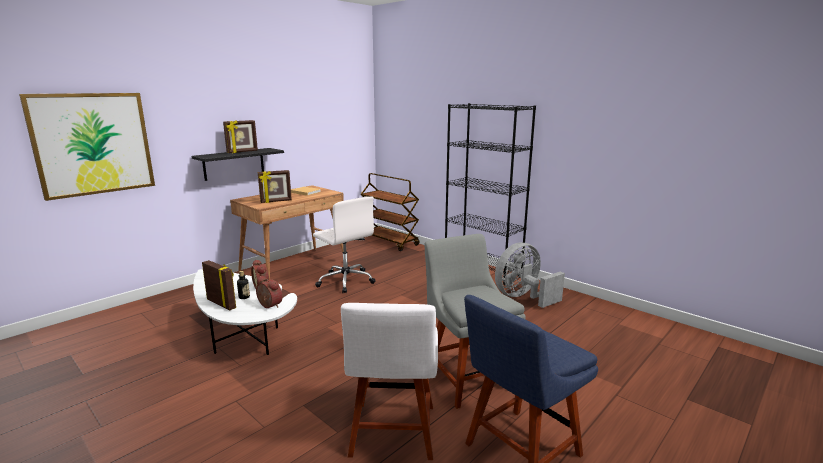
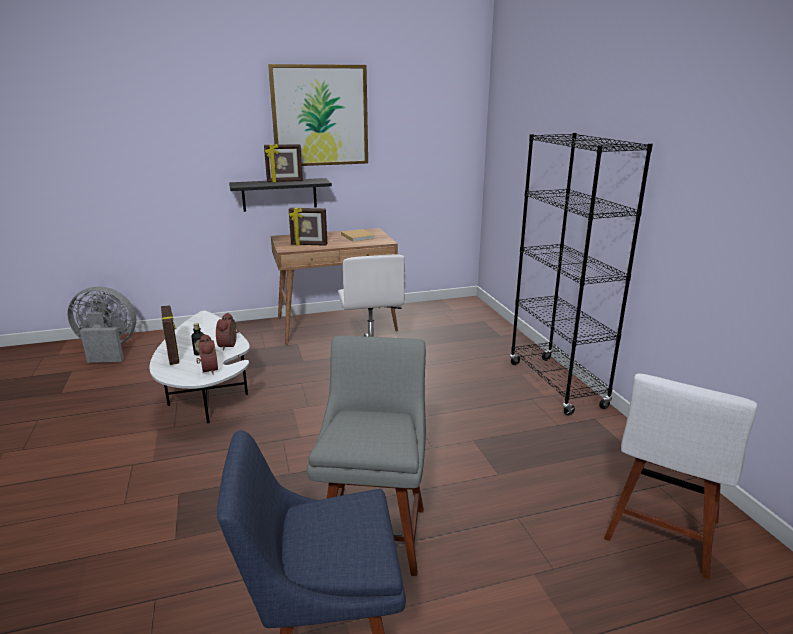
camera: 30 degrees right, 5 degrees up
picture [19,93,155,201] -> picture moved to [268,64,368,166]
white chair [341,303,438,460] -> white chair moved to [604,374,757,579]
brown cart [361,173,420,251] -> none
grey fan [495,242,565,308] -> grey fan moved to [67,287,136,363]

